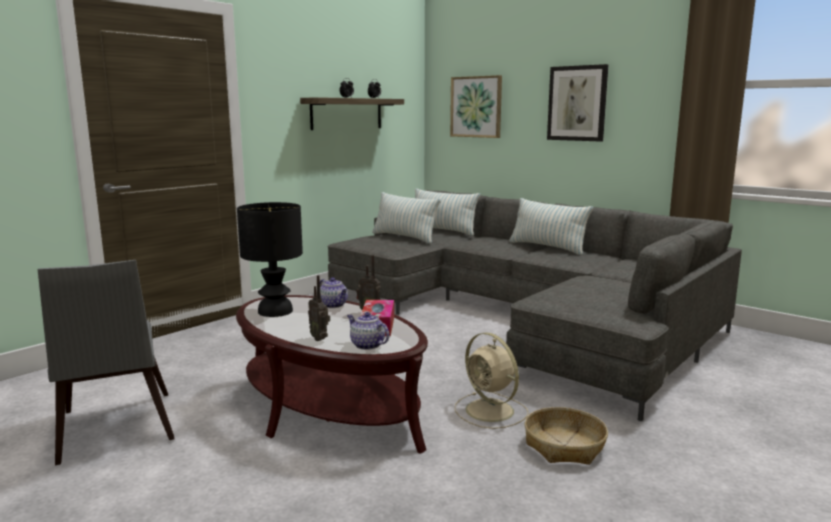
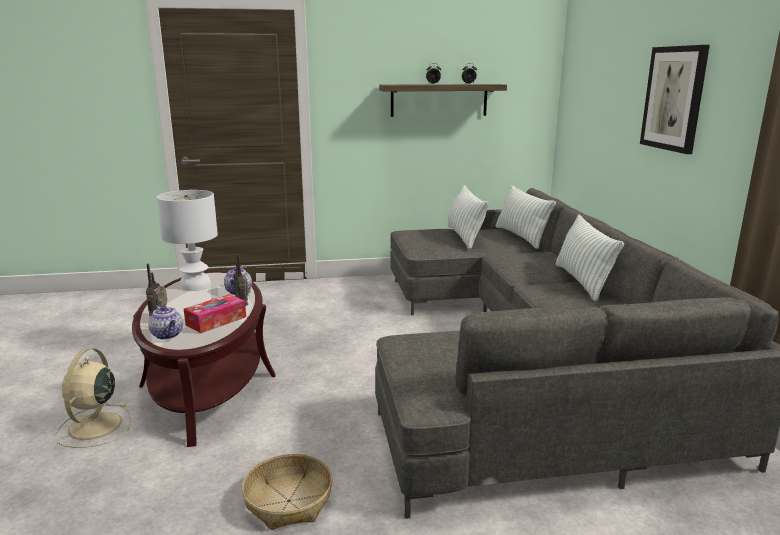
camera: 40 degrees right, 5 degrees up
grey chair [38,260,175,465] -> none
black table lamp [237,202,303,317] -> white table lamp [157,190,218,291]
teapot [347,312,389,350] -> teapot turned 150 degrees clockwise [148,305,183,339]
picture [450,75,502,138] -> none
beige fan [455,332,529,429] -> beige fan moved to [54,348,131,448]

